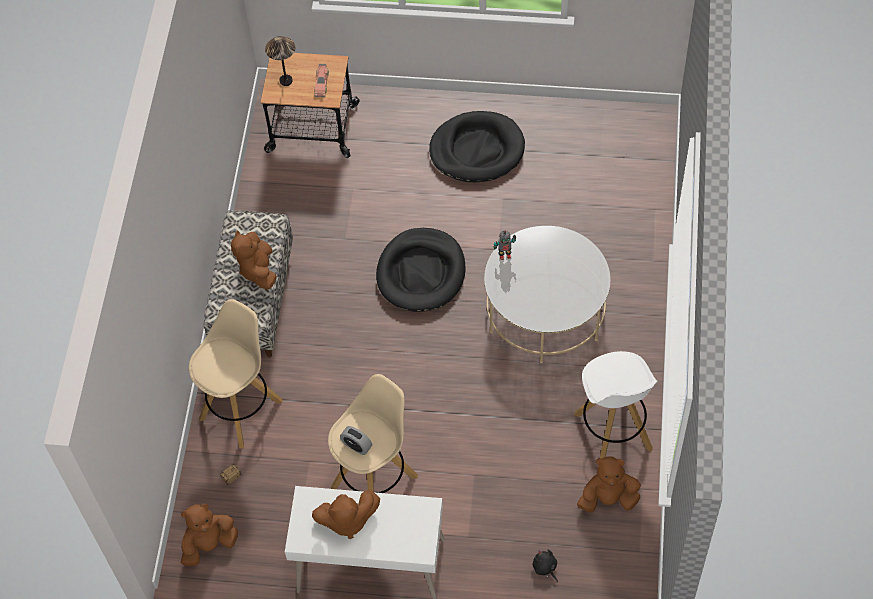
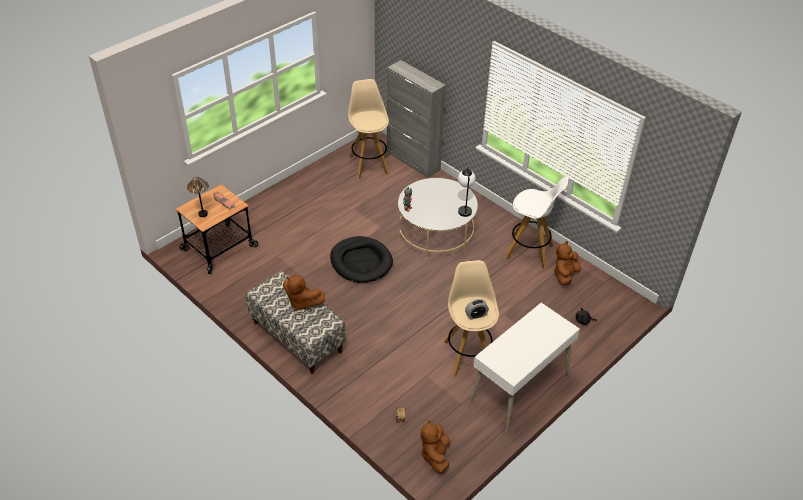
camera: 55 degrees left, 15 degrees down
beige stool [189,299,283,449] -> beige stool moved to [348,79,389,179]
brown plush toy [312,490,380,539] -> none
black dog bed [429,111,525,182] -> none
none -> grey cabinet [387,60,446,178]
none -> table lamp [458,167,476,217]

